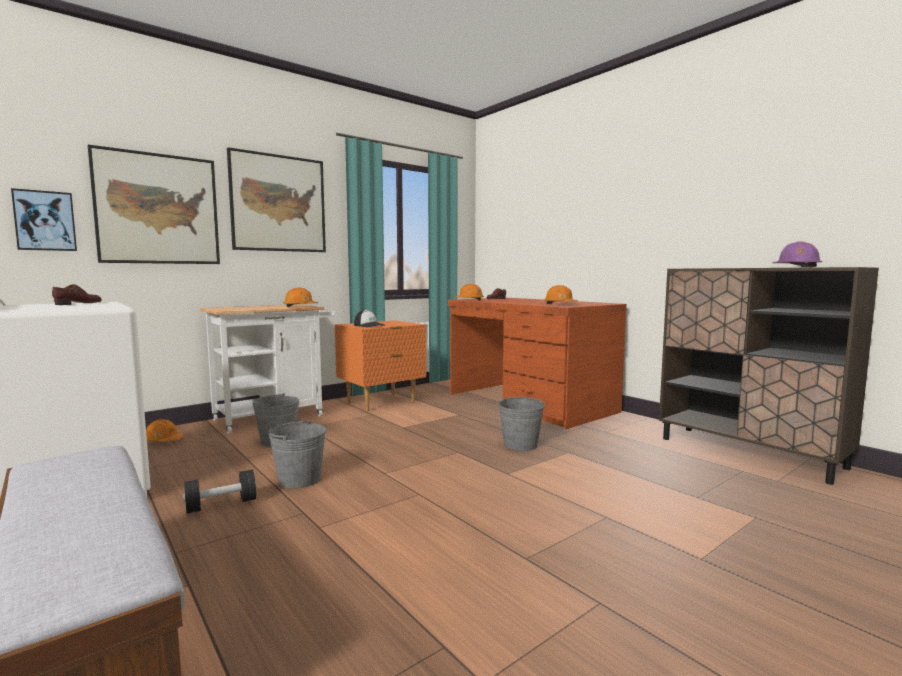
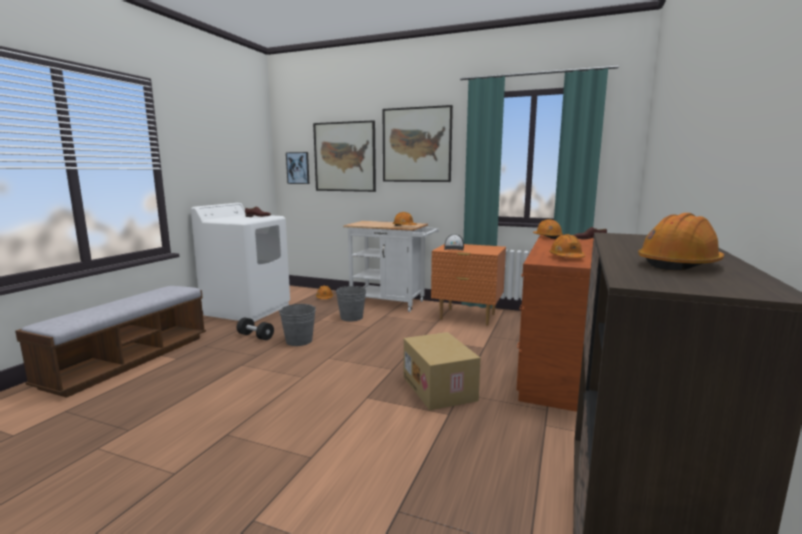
camera: 60 degrees right, 5 degrees up
grey bucket [498,397,545,451] -> cardboard box [404,332,480,410]
purple hard hat [772,241,822,267] -> orange hard hat [638,213,724,271]

